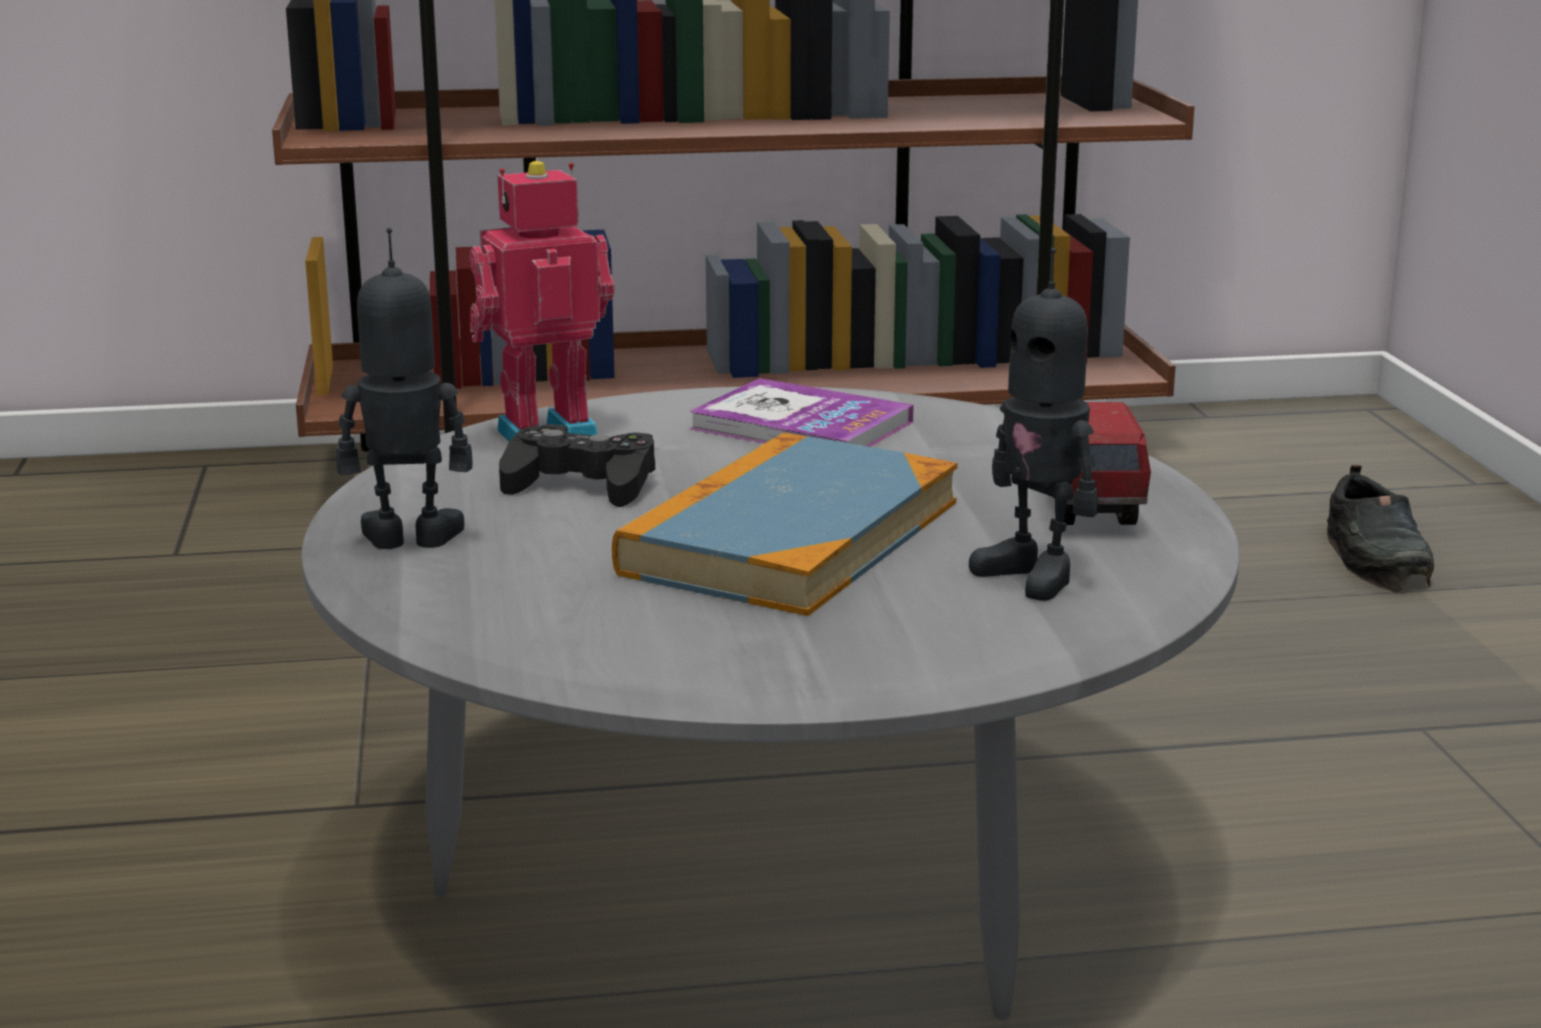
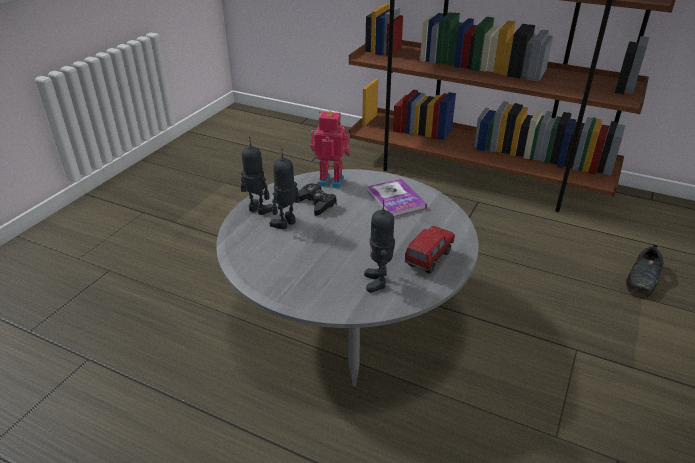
camera: 35 degrees right, 15 degrees up
book [612,433,958,616] -> none
none -> toy robot [270,148,300,229]

